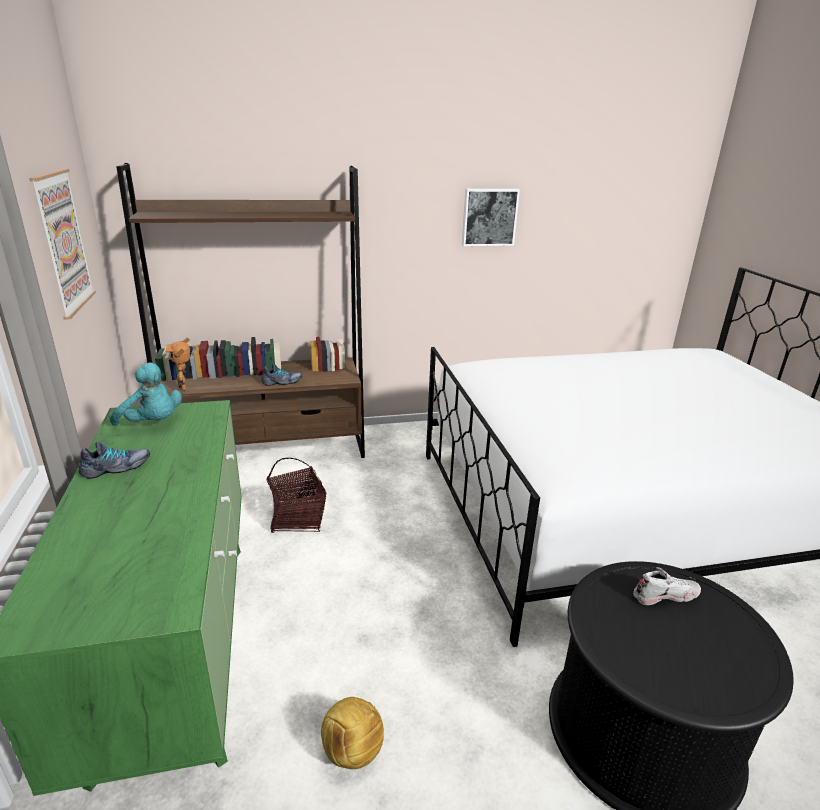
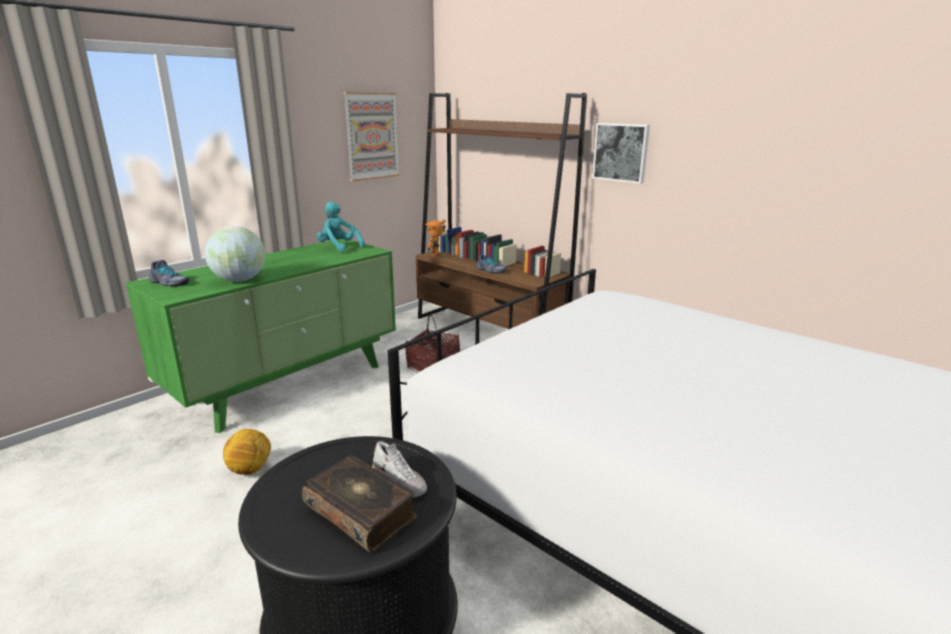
camera: 55 degrees right, 5 degrees down
shoe [78,442,150,479] -> shoe moved to [149,260,190,287]
turquoise plush toy [109,362,182,426] -> turquoise plush toy turned 135 degrees clockwise [317,202,365,252]
picture [462,189,520,246] -> picture moved to [592,123,650,184]
none -> globe [205,226,265,282]
none -> book [302,455,417,552]

